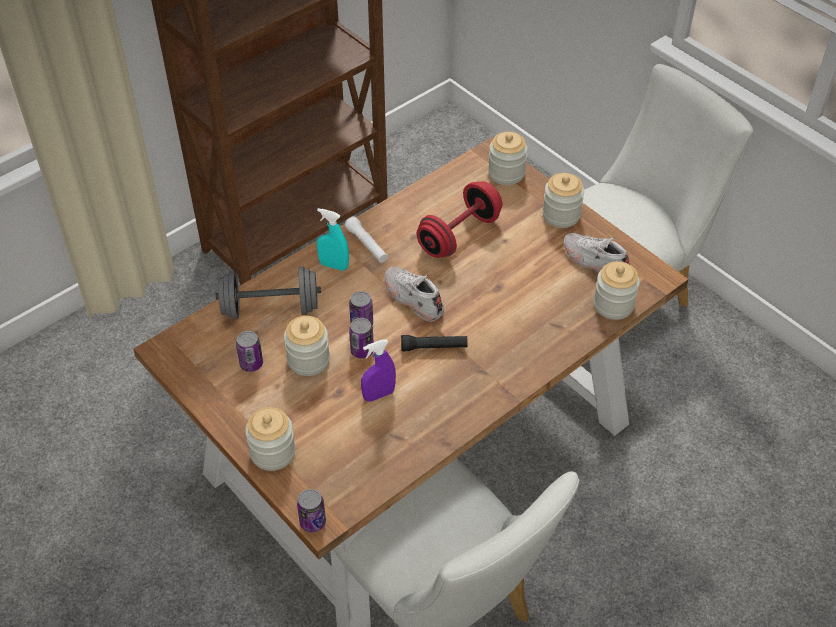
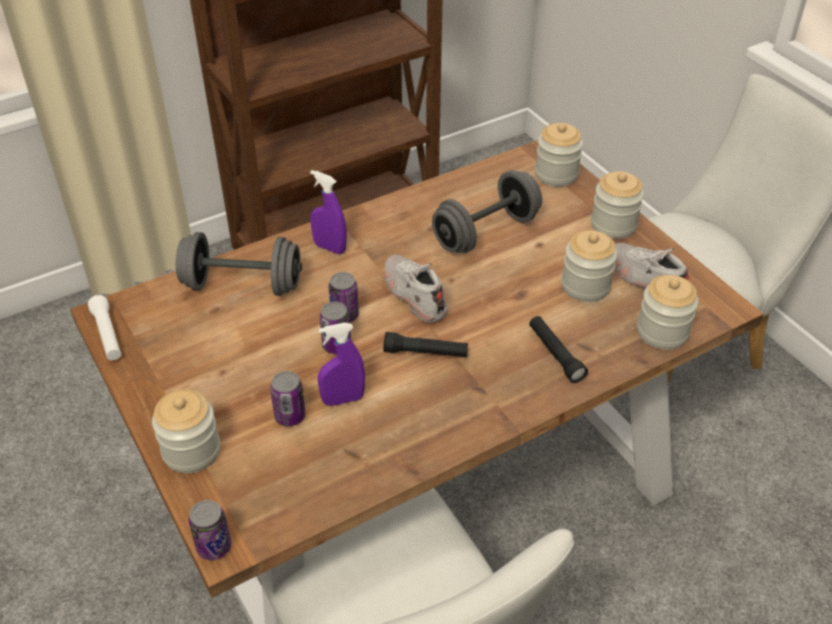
camera: 10 degrees right, 5 degrees down
can [236,331,263,372] -> can moved to [270,371,306,426]
jar [284,316,330,376] -> jar moved to [561,230,617,302]
turquoise spray bottle [317,208,349,271] -> purple spray bottle [310,170,347,254]
white flashlight [345,216,388,263] -> white flashlight moved to [88,295,121,361]
red dumbbell [416,181,503,258] -> grey dumbbell [432,170,542,253]
none -> black flashlight [529,316,588,383]

